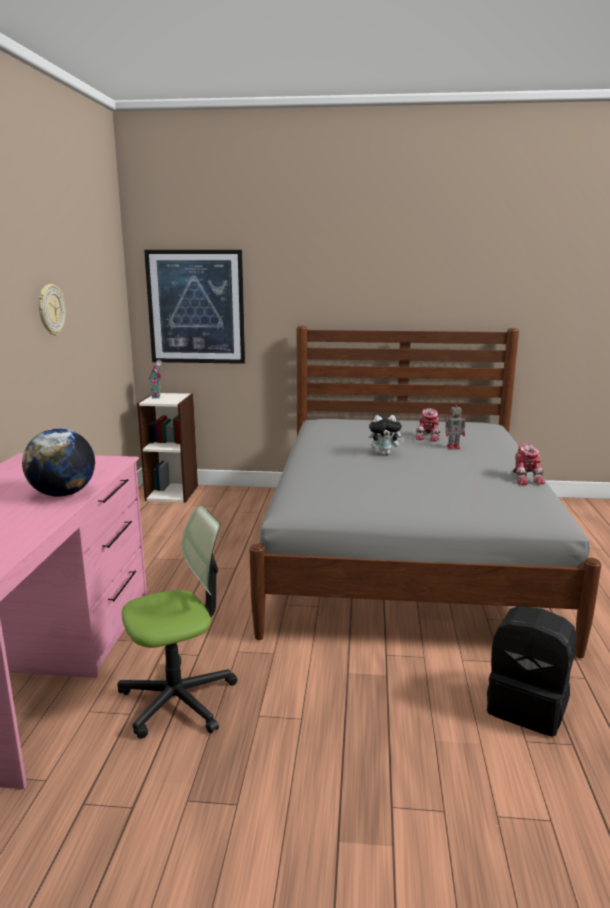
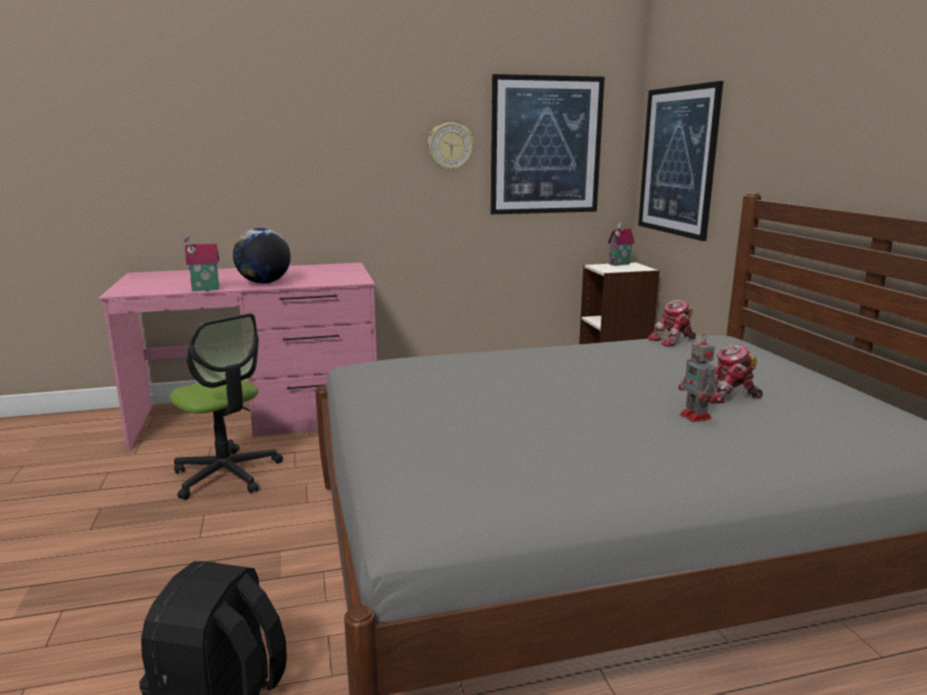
camera: 70 degrees right, 0 degrees up
plush toy [368,415,405,455] -> none
toy robot [513,444,545,485] -> toy robot moved to [648,300,696,347]
none -> toy house [182,234,219,291]
none -> picture [491,74,605,214]

